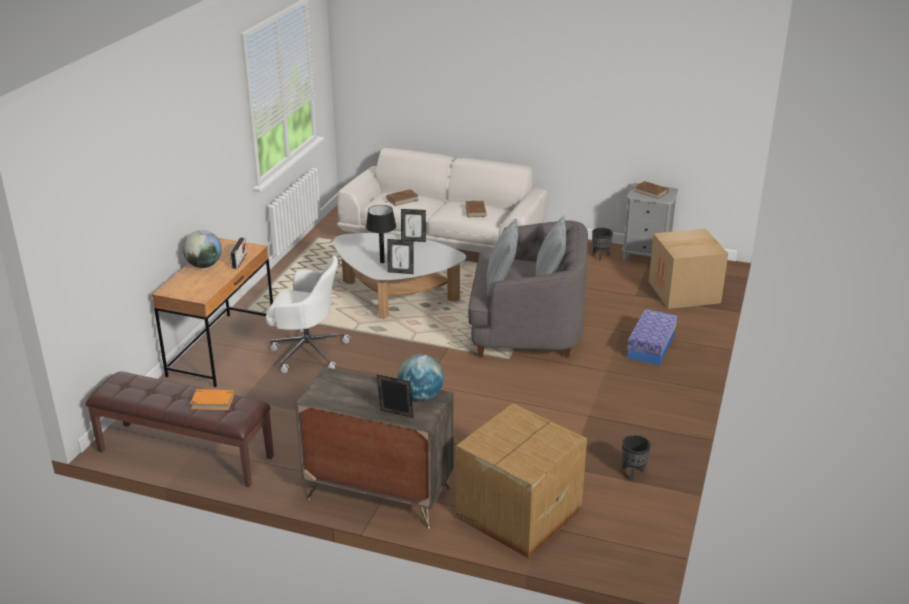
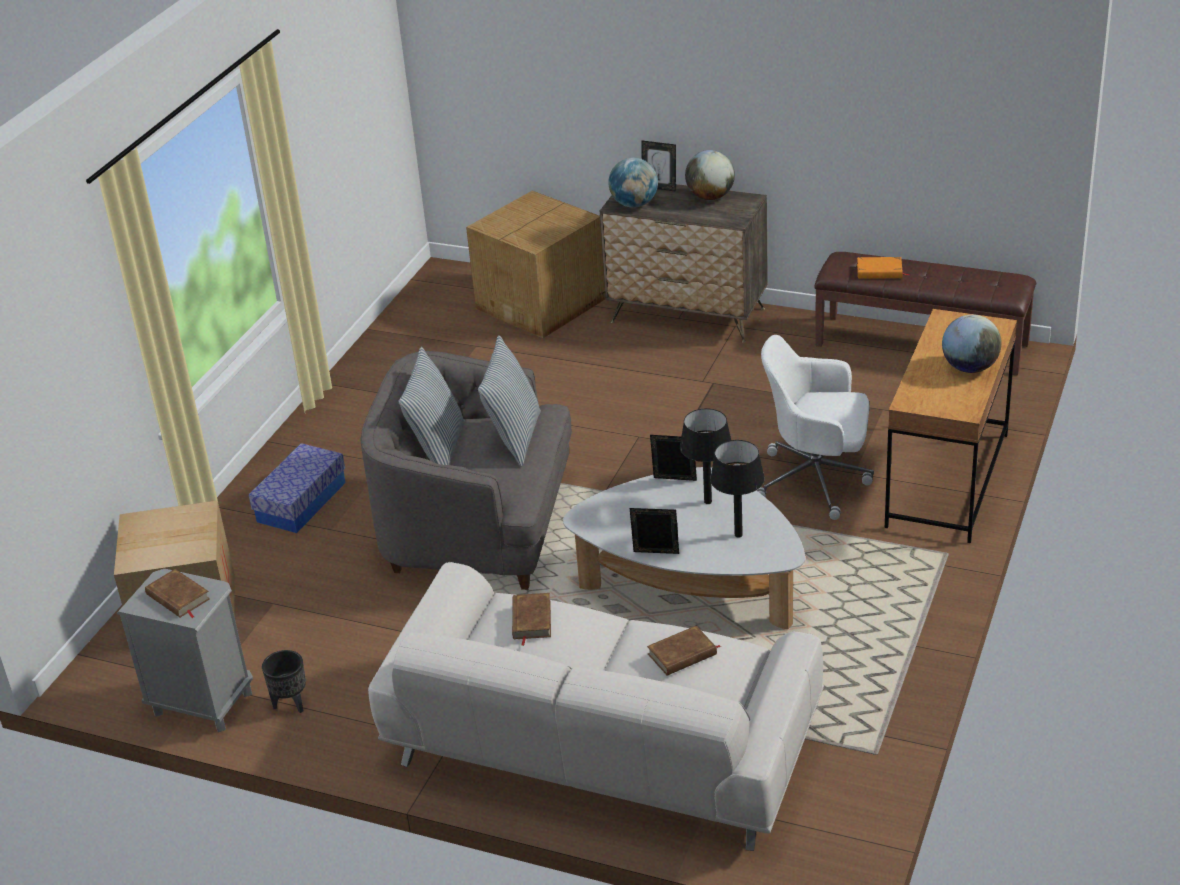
camera: 175 degrees left, 5 degrees up
radio [230,237,247,269] -> none
black planter [622,435,651,481] -> none
none -> globe [685,150,735,200]
none -> black table lamp [710,440,765,538]

